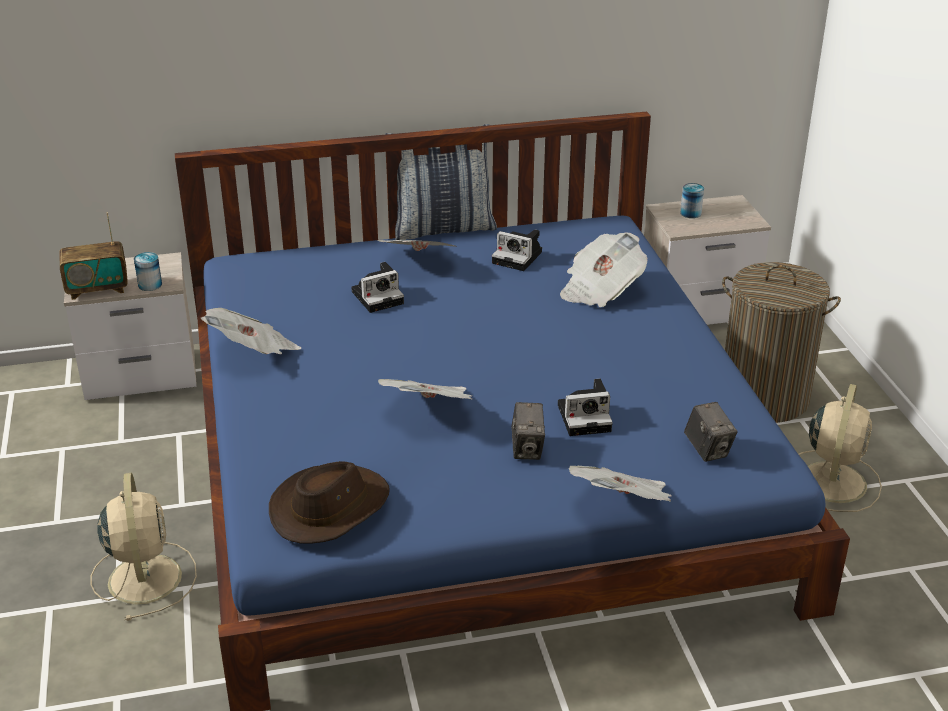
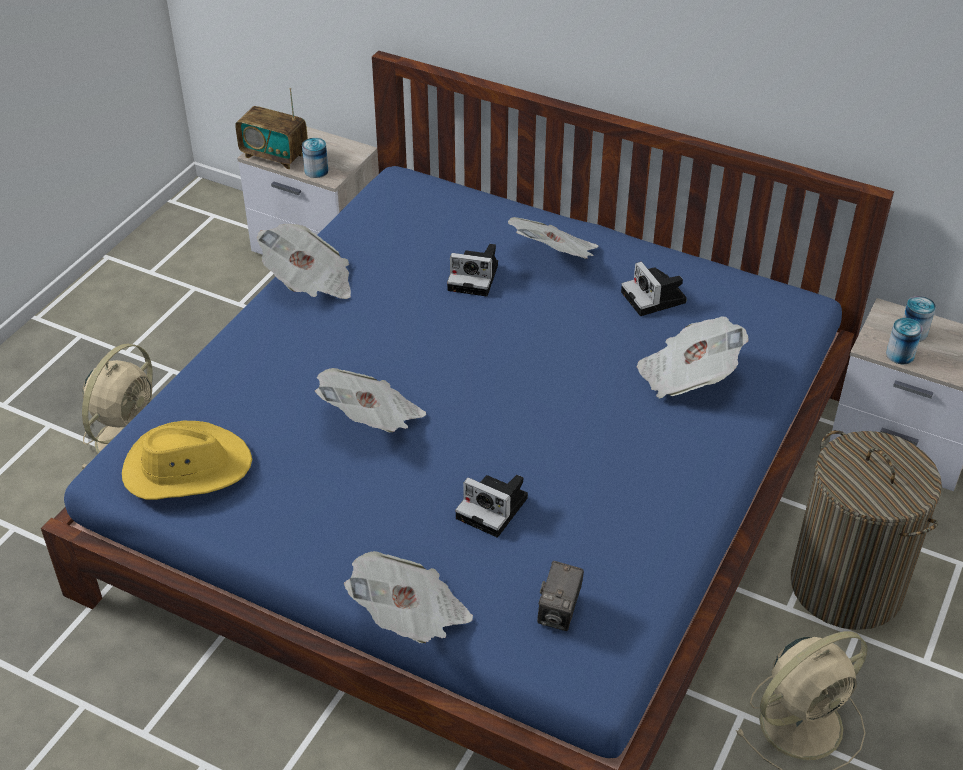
camera: 40 degrees right, 10 degrees up
brown hat [269,461,390,544] -> yellow hat [122,421,252,500]
pillow [386,124,497,240] -> none
camera [511,402,545,460] -> none
none -> can [886,318,922,364]

